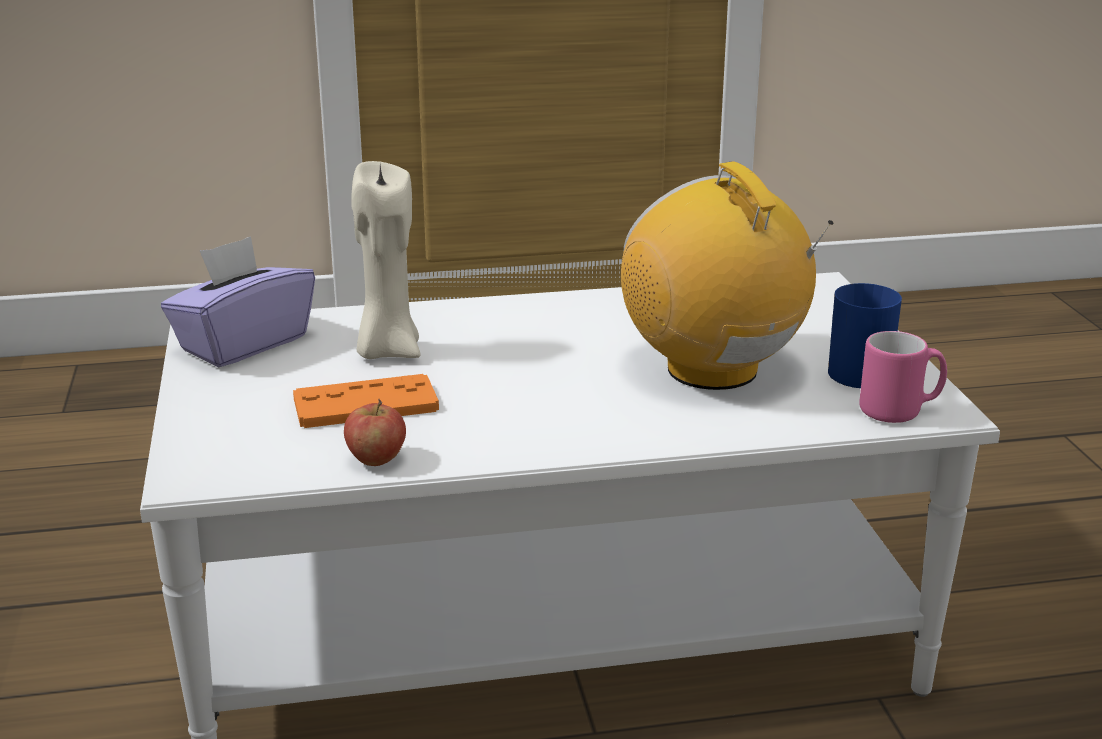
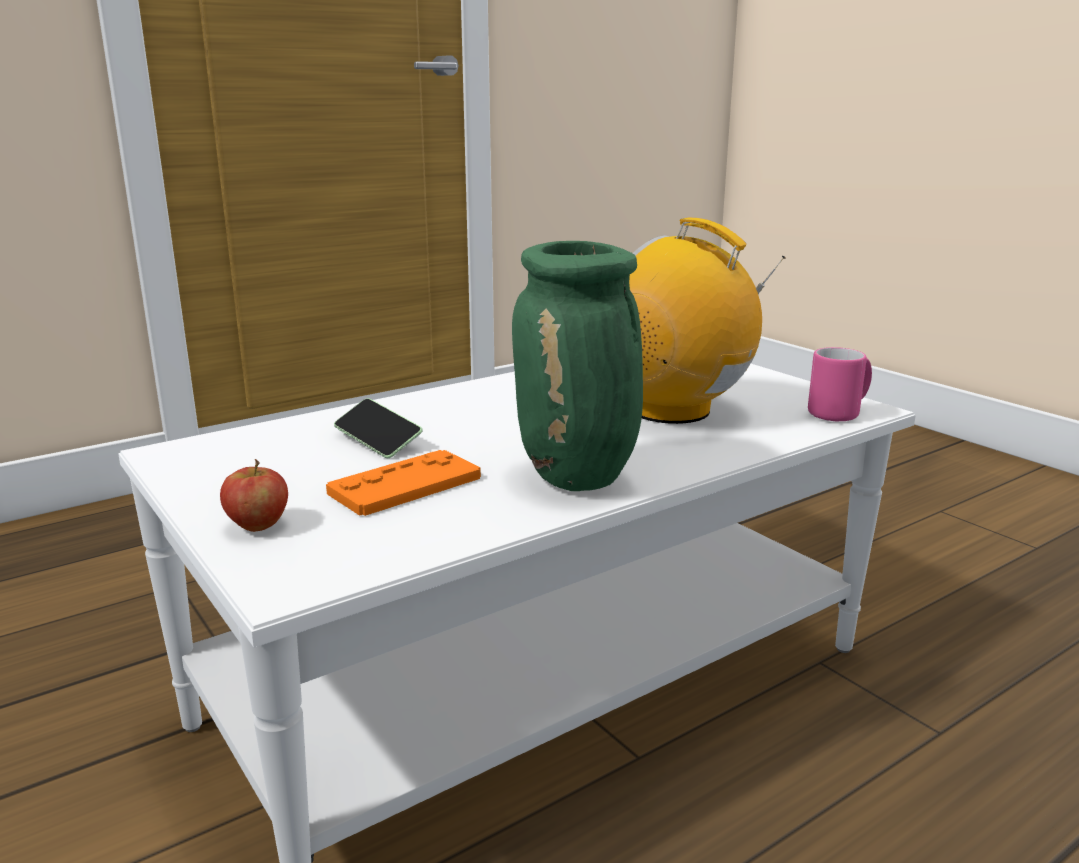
camera: 25 degrees left, 5 degrees down
purple tissue box [161,236,315,367] -> none
apple [344,399,406,466] -> apple moved to [220,459,288,532]
beige candle [351,161,421,359] -> phone [334,398,423,458]
blue mug [828,283,902,388] -> none
none -> green vase [512,241,643,491]

